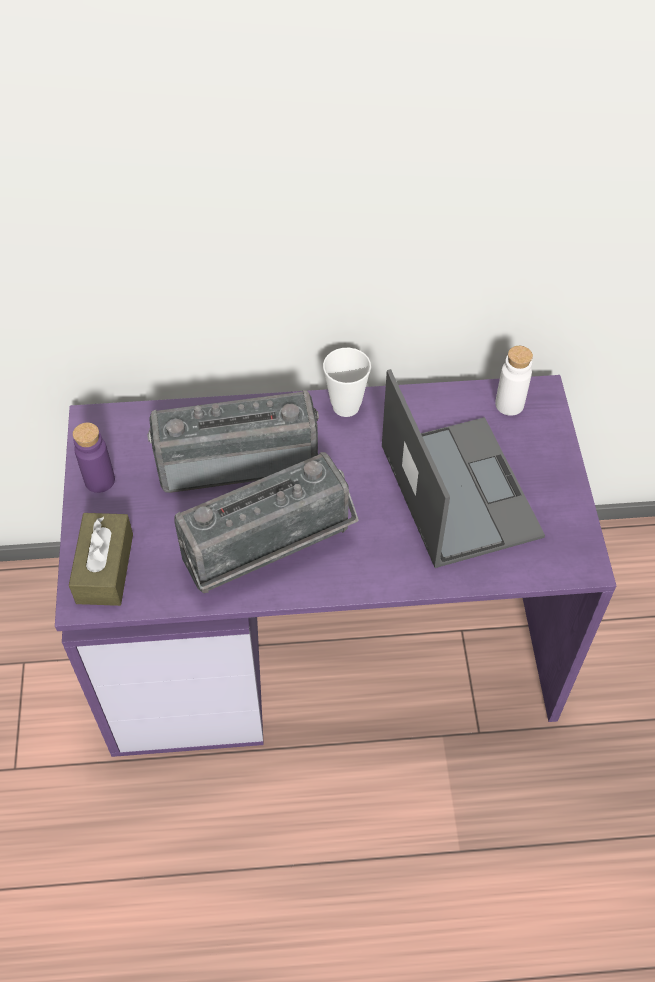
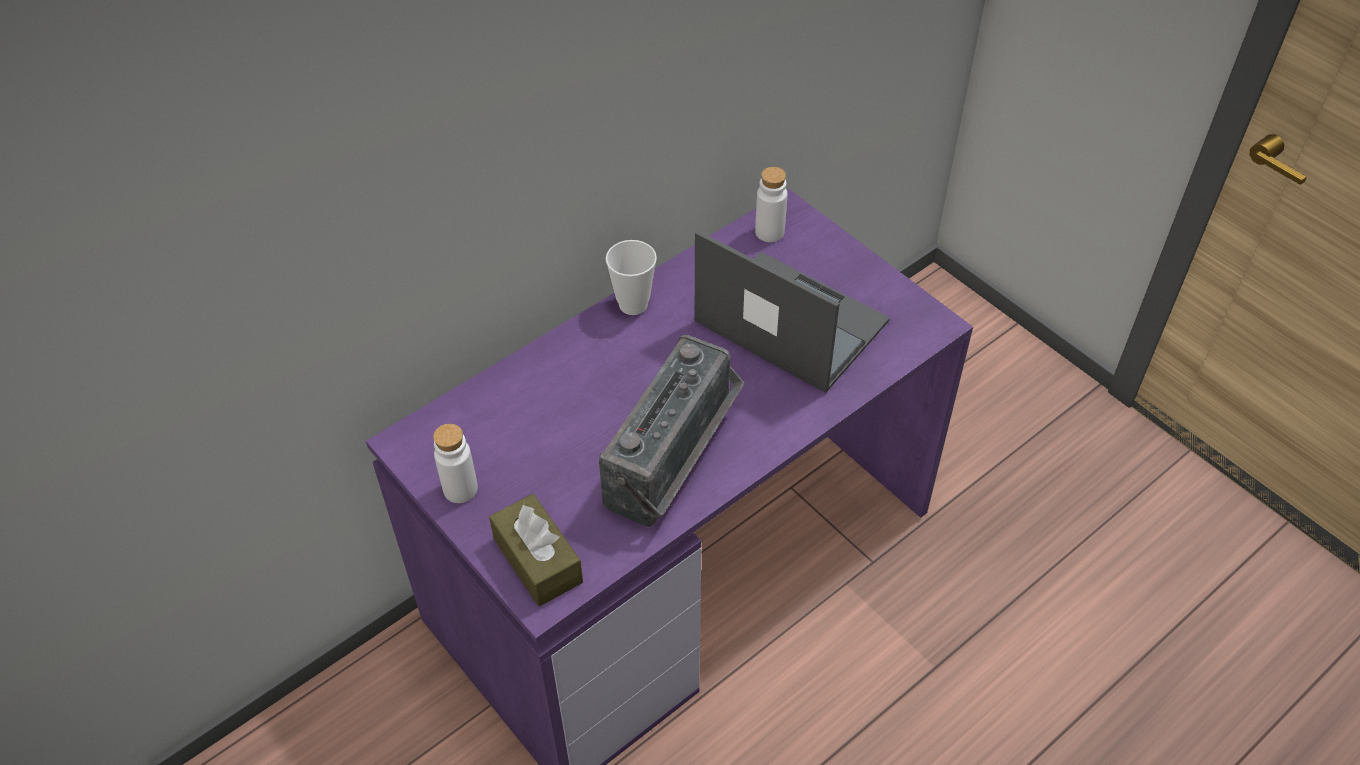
camera: 35 degrees left, 5 degrees down
purple bottle [73,423,115,493] -> white bottle [433,424,478,503]
radio [147,390,319,493] -> none

